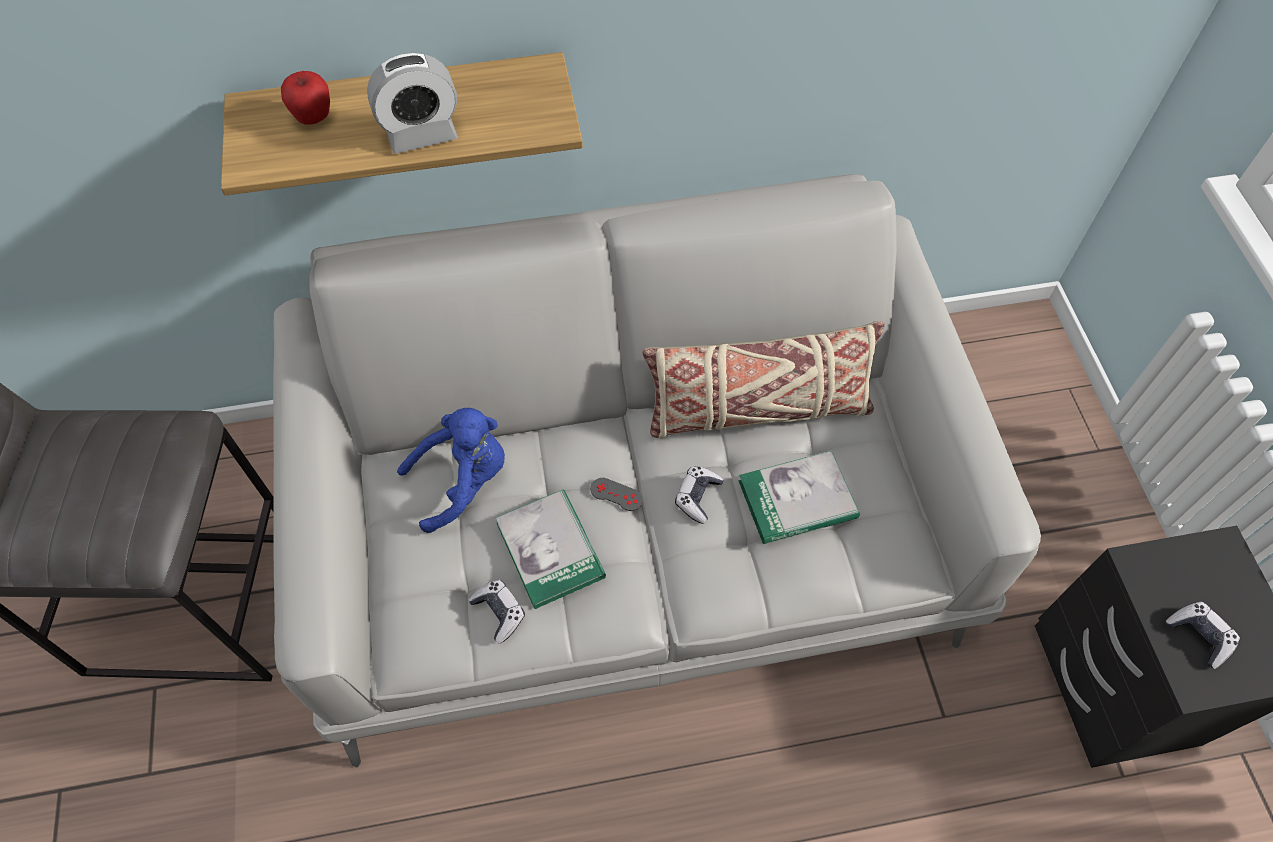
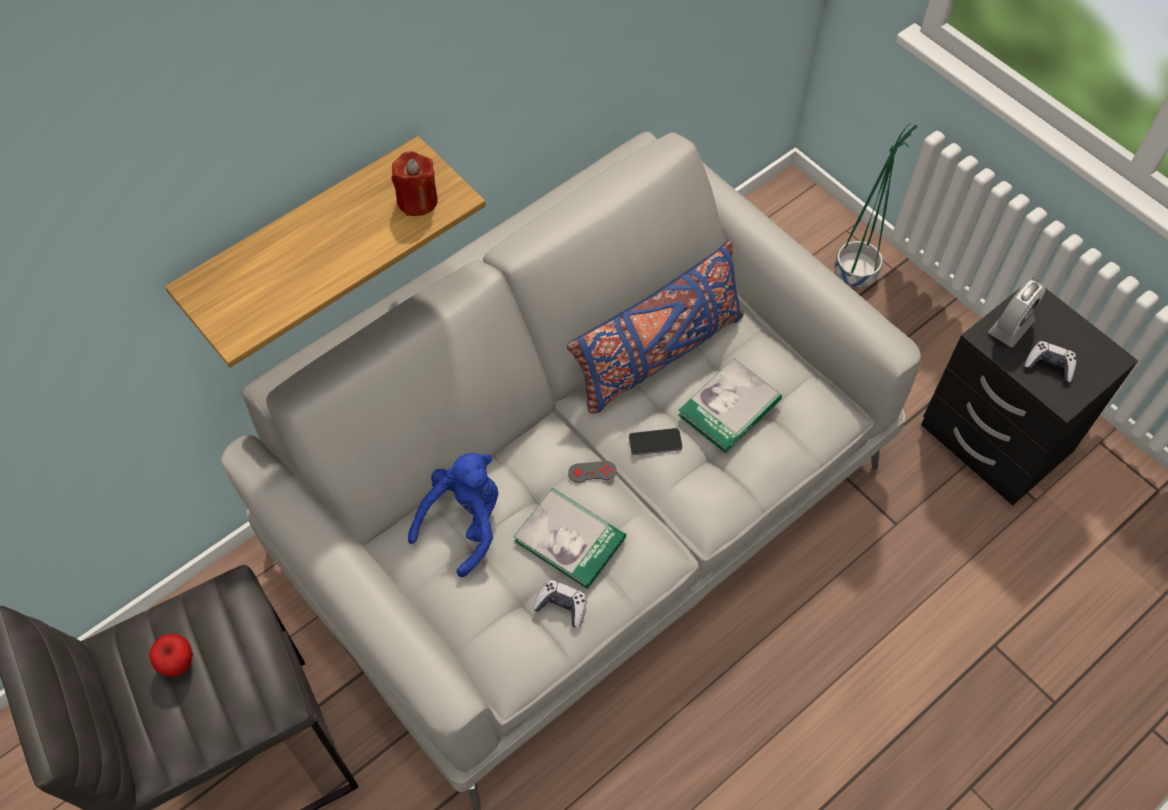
camera: 30 degrees left, 0 degrees up
apple [281,71,330,125] -> apple moved to [149,634,193,677]
alarm clock [367,53,458,154] -> alarm clock moved to [988,279,1046,347]
beige pillow [642,321,884,439] -> blue pillow [567,241,744,414]
game controller [675,467,724,524] -> phone [629,428,682,455]
none -> red candle [392,151,438,216]
none -> green planter [834,123,918,287]

